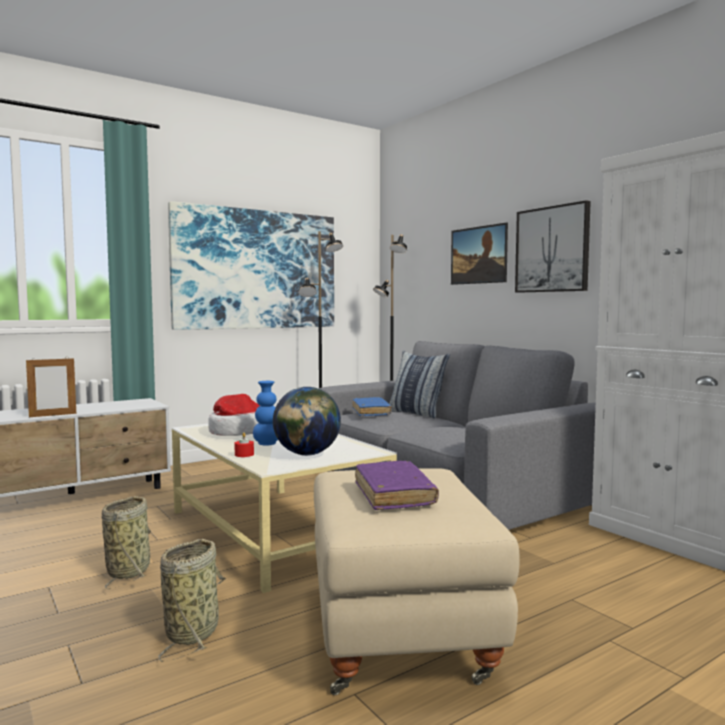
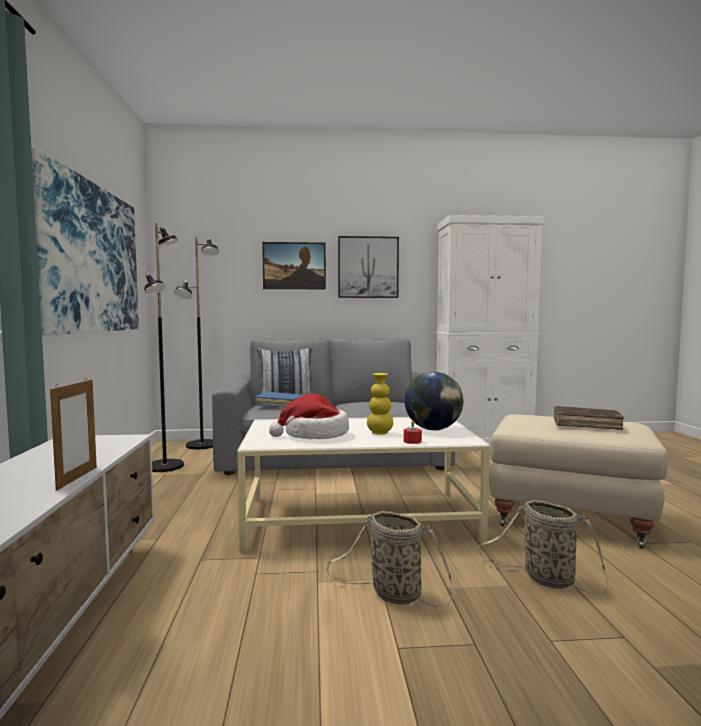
camera: 60 degrees left, 0 degrees up
blue vase [253,381,278,446] -> yellow vase [367,373,393,435]
purple book [355,461,439,510] -> brown book [554,406,624,430]

